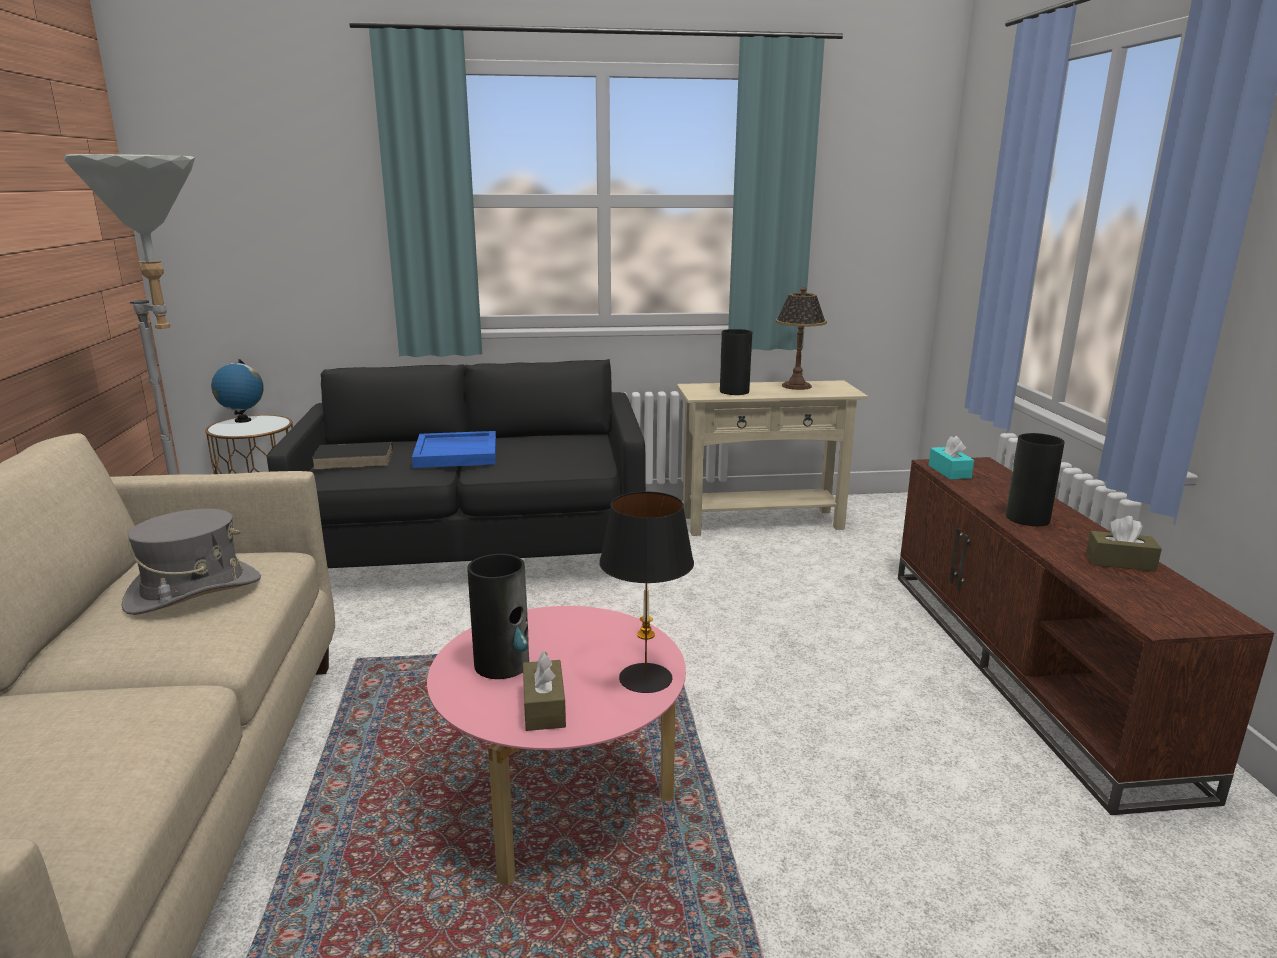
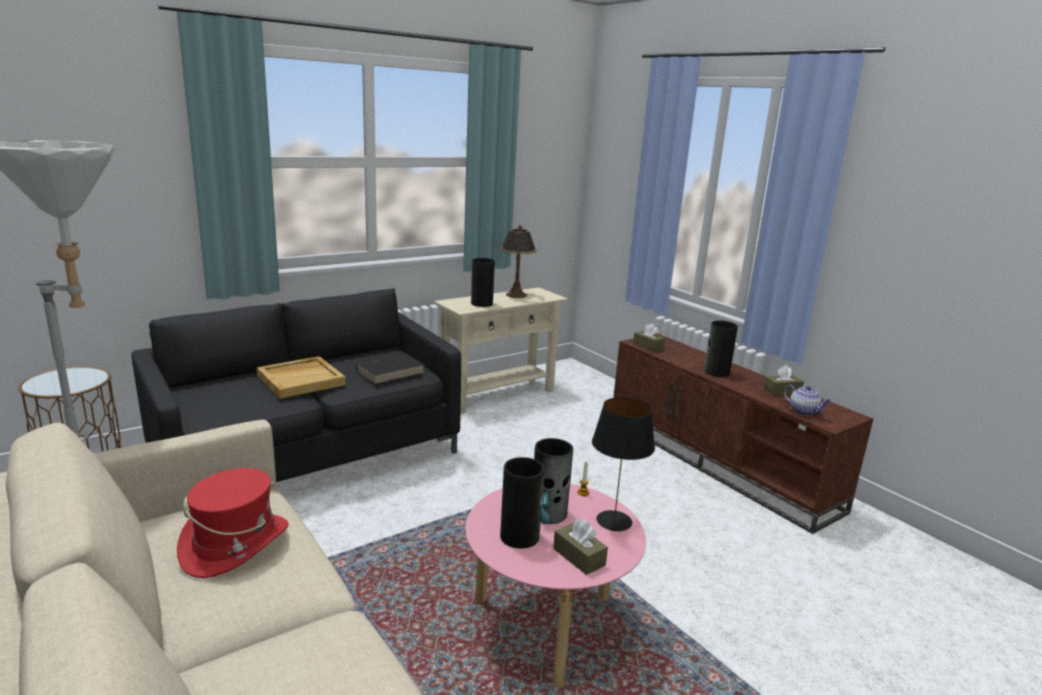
camera: 30 degrees left, 0 degrees up
grey hat [122,509,261,615] -> red hat [177,468,289,578]
globe [211,359,264,423] -> none
black book [311,442,393,469] -> black book moved to [356,354,424,384]
blue tray [412,431,496,468] -> beige tray [257,356,346,399]
turquoise tissue box [929,436,974,480] -> brown tissue box [633,324,665,352]
none -> vase [534,438,573,524]
none -> teapot [784,385,831,416]

